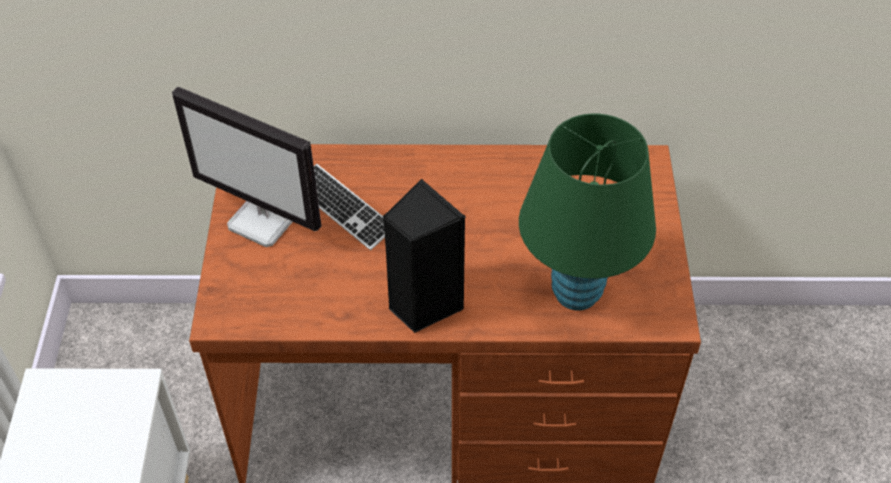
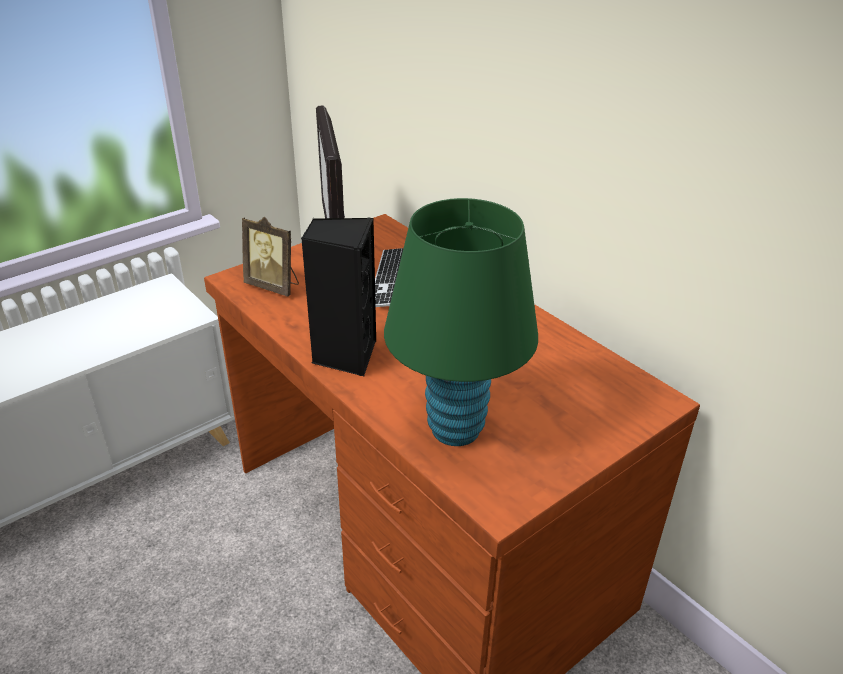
camera: 50 degrees right, 15 degrees down
none -> picture frame [242,217,299,297]

